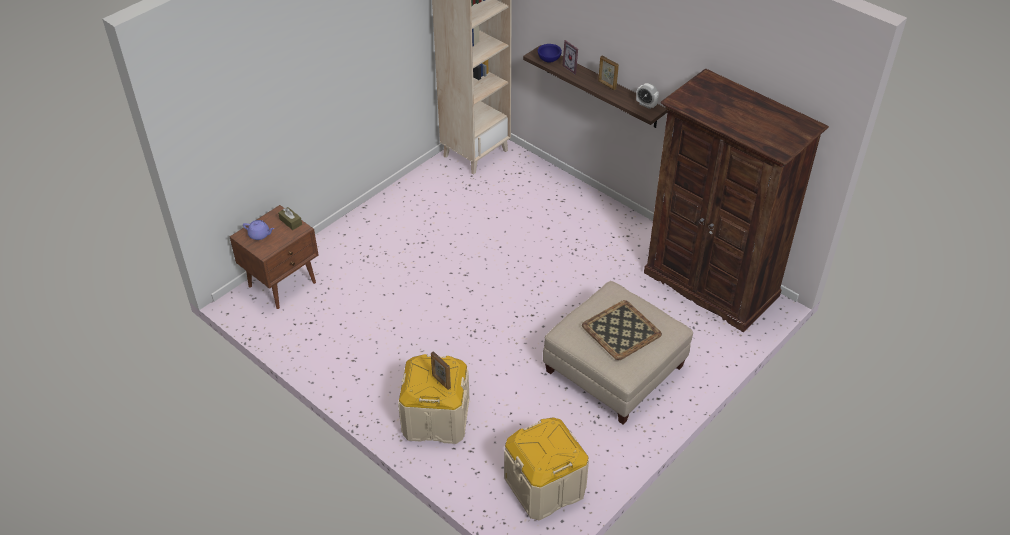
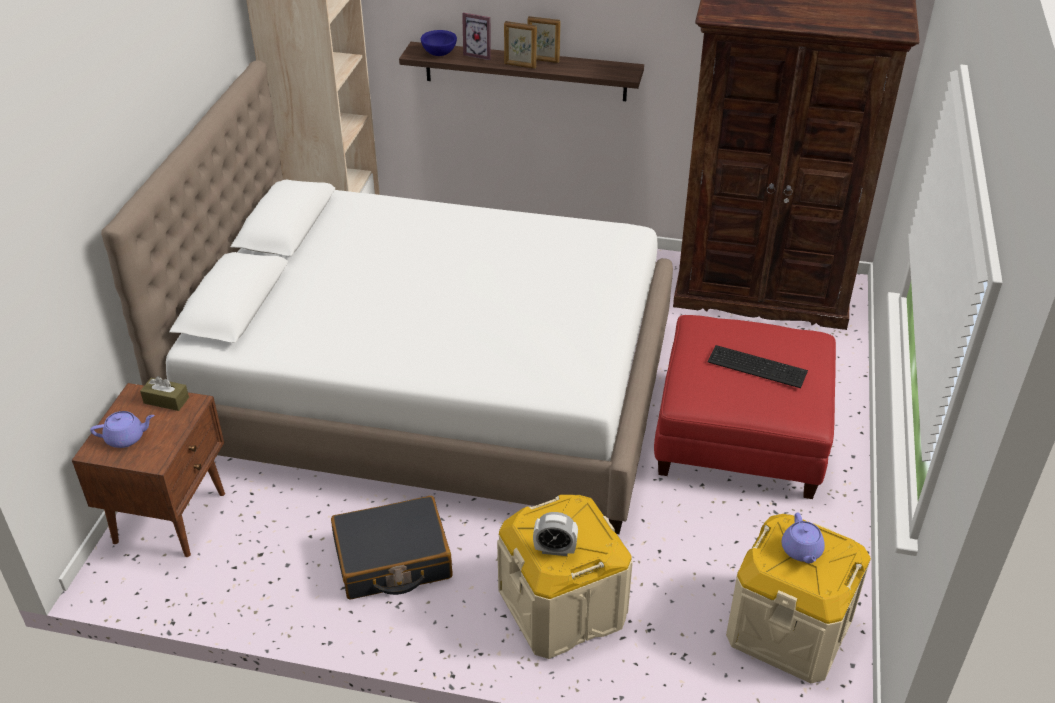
camera: 30 degrees left, 5 degrees down
picture frame [431,351,451,390] -> picture frame moved to [504,21,537,69]
beige ottoman [543,281,693,424] -> red ottoman [654,315,836,499]
tray [582,300,662,360] -> keyboard [708,345,808,388]
alarm clock [636,83,659,109] -> alarm clock moved to [533,512,578,556]
none -> white bed [101,60,673,534]
none -> black suitcase [331,496,452,599]
none -> purple teapot [782,513,825,564]

